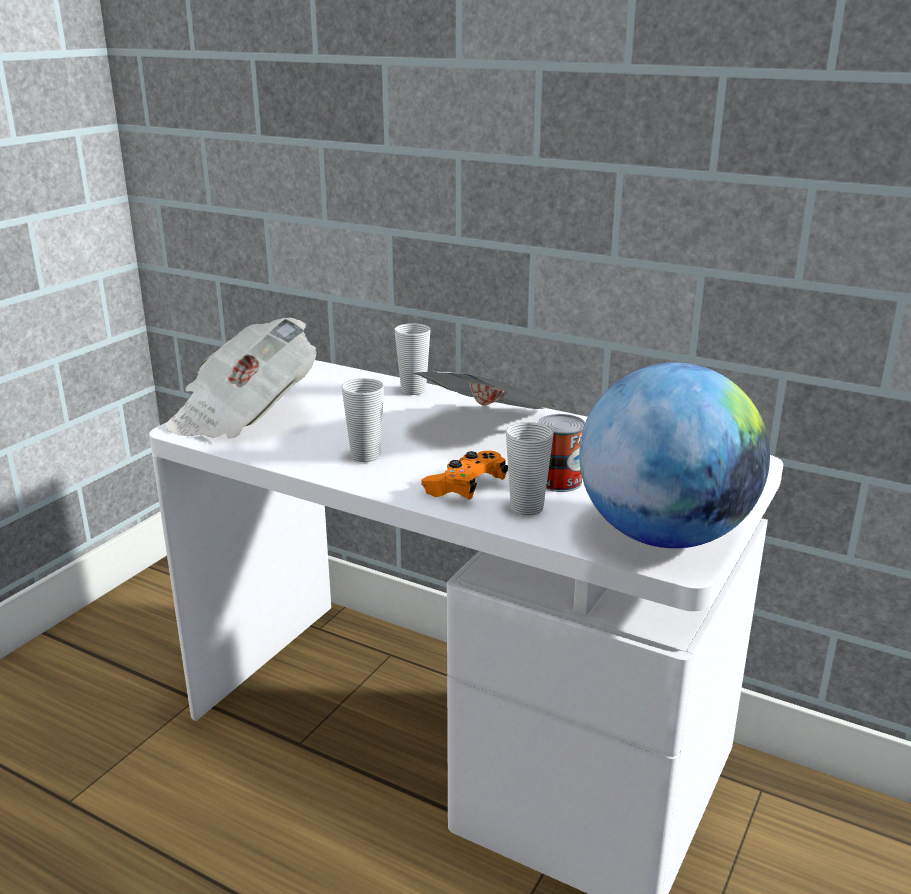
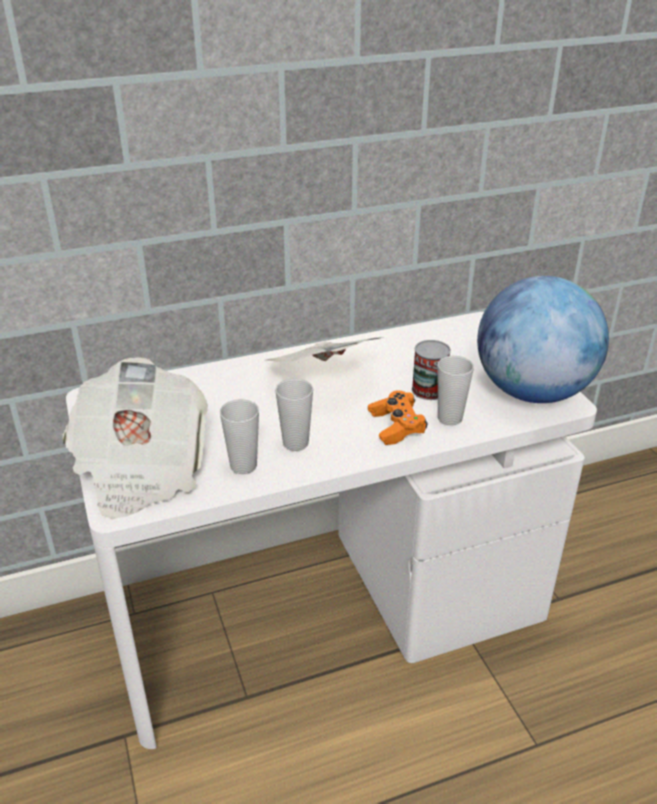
camera: 50 degrees left, 10 degrees up
cup [394,323,430,395] -> cup moved to [220,399,259,474]

